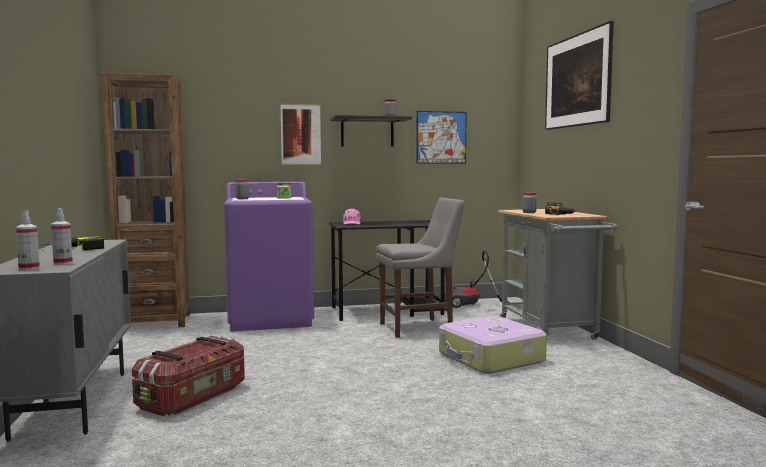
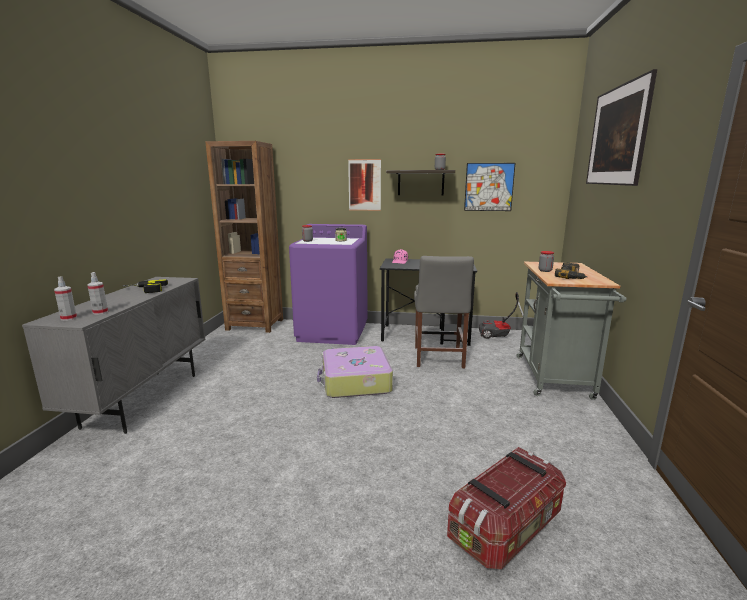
camera: 20 degrees right, 10 degrees up
storage box [132,336,245,416] -> storage box moved to [447,447,566,569]
grey chair [376,198,465,338] -> grey chair turned 90 degrees clockwise [414,256,474,368]
suitcase [439,316,547,374] -> suitcase moved to [317,346,393,398]

